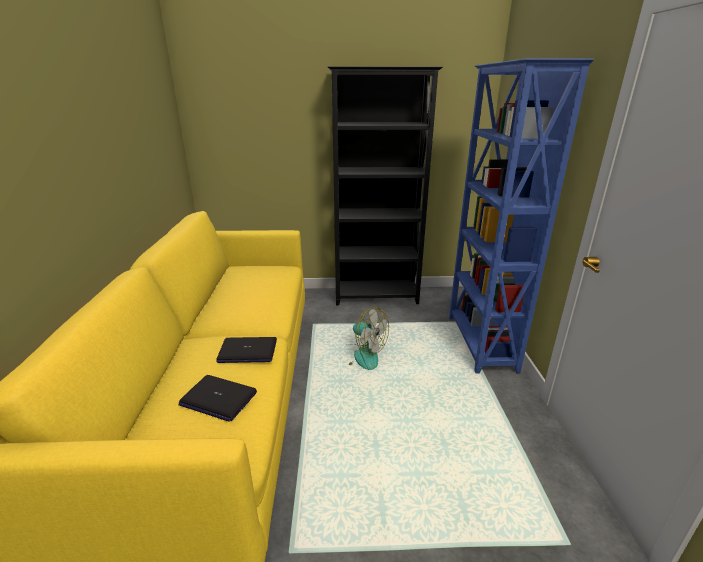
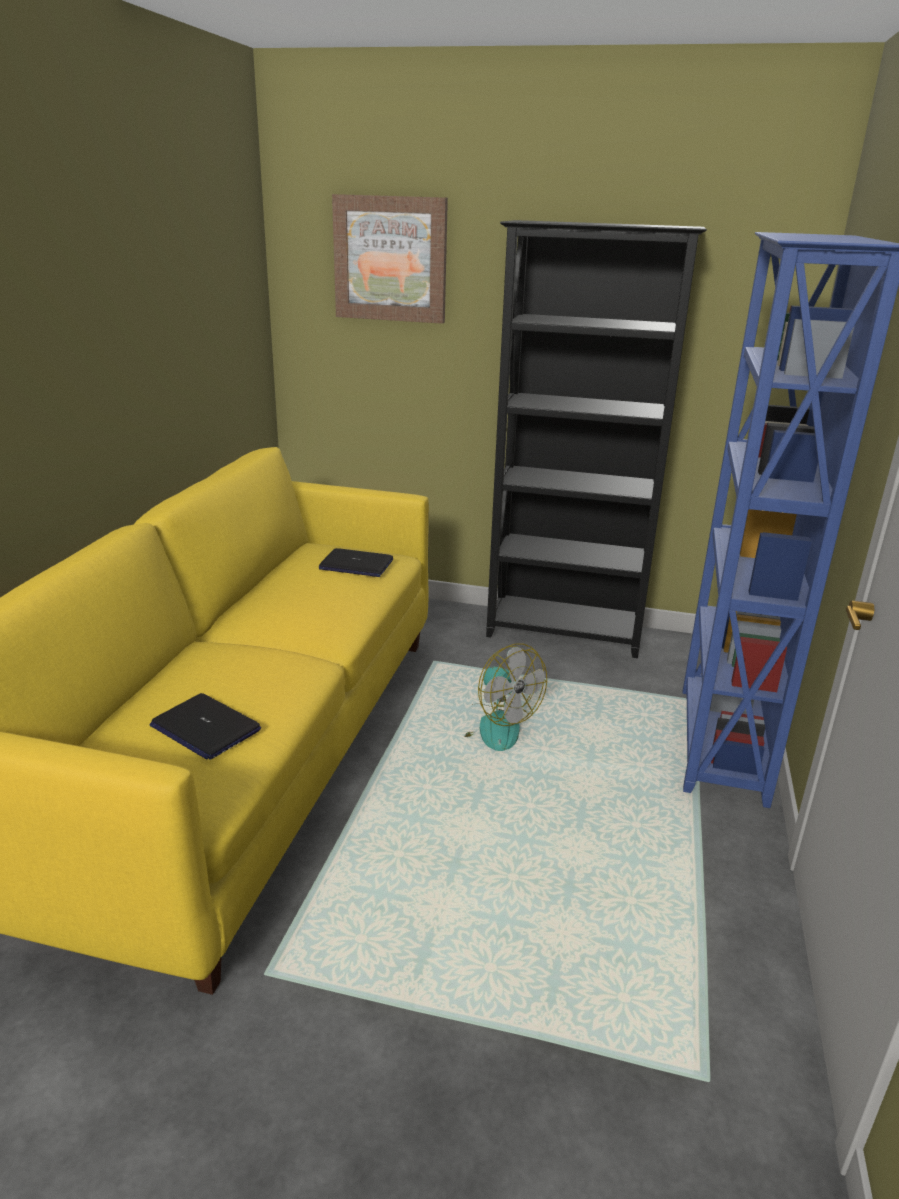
camera: 15 degrees right, 0 degrees up
laptop [216,337,277,363] -> laptop moved to [319,548,393,577]
none -> picture [332,194,448,324]

